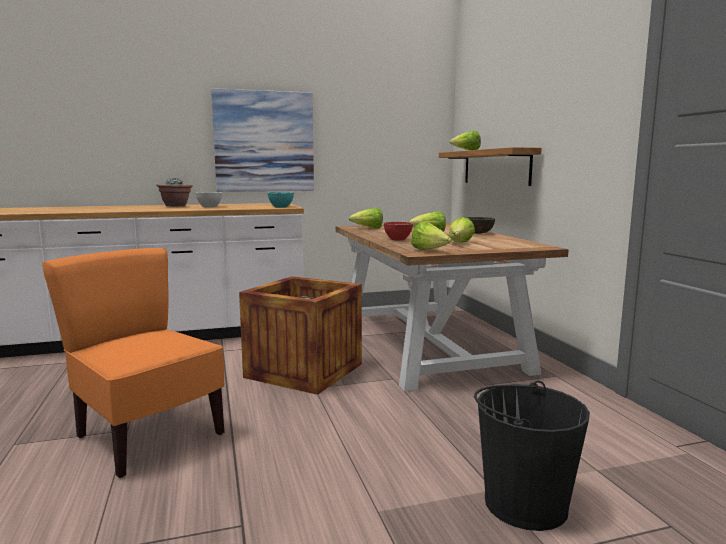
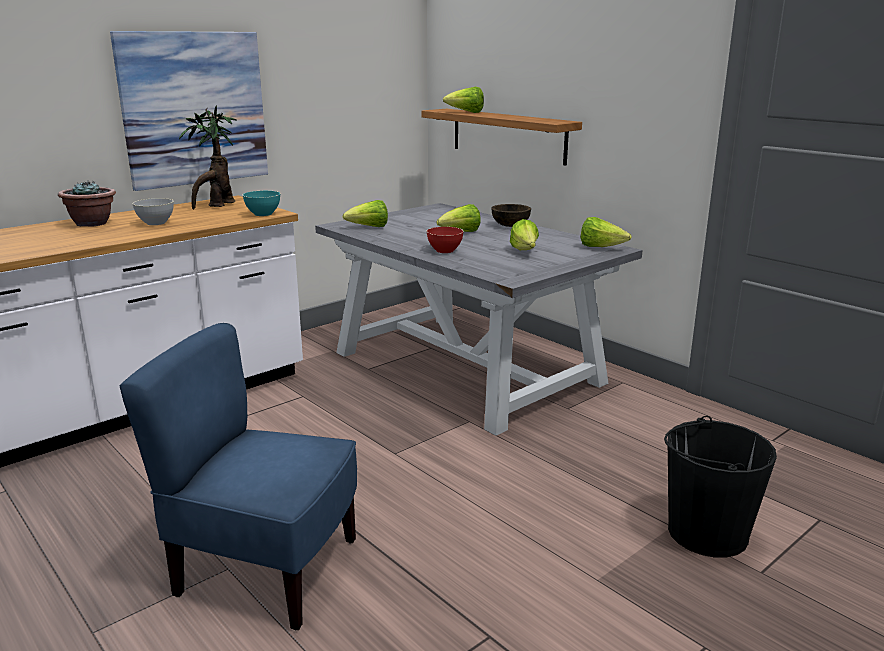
camera: 25 degrees left, 10 degrees up
orange chair [42,248,224,478] -> blue chair [120,323,357,630]
crate [239,276,362,395] -> none
brown dining table [335,223,569,392] -> grey dining table [315,203,643,436]
lettuce [411,222,452,250] -> lettuce moved to [580,217,631,247]
none -> potted plant [179,106,237,210]

